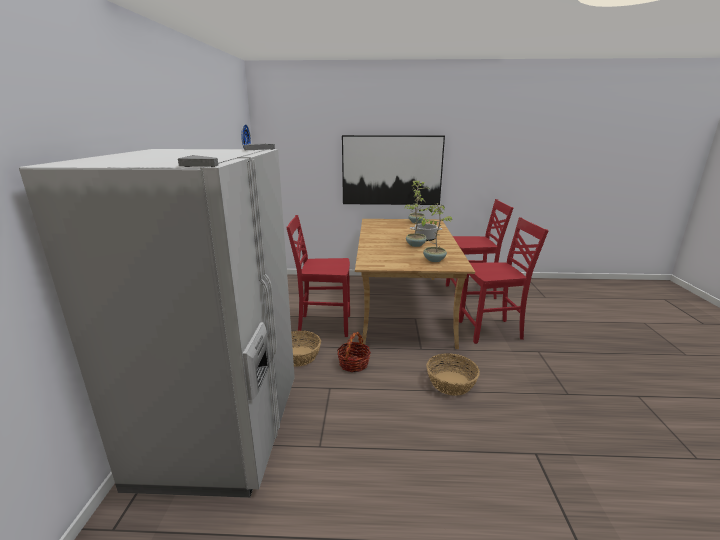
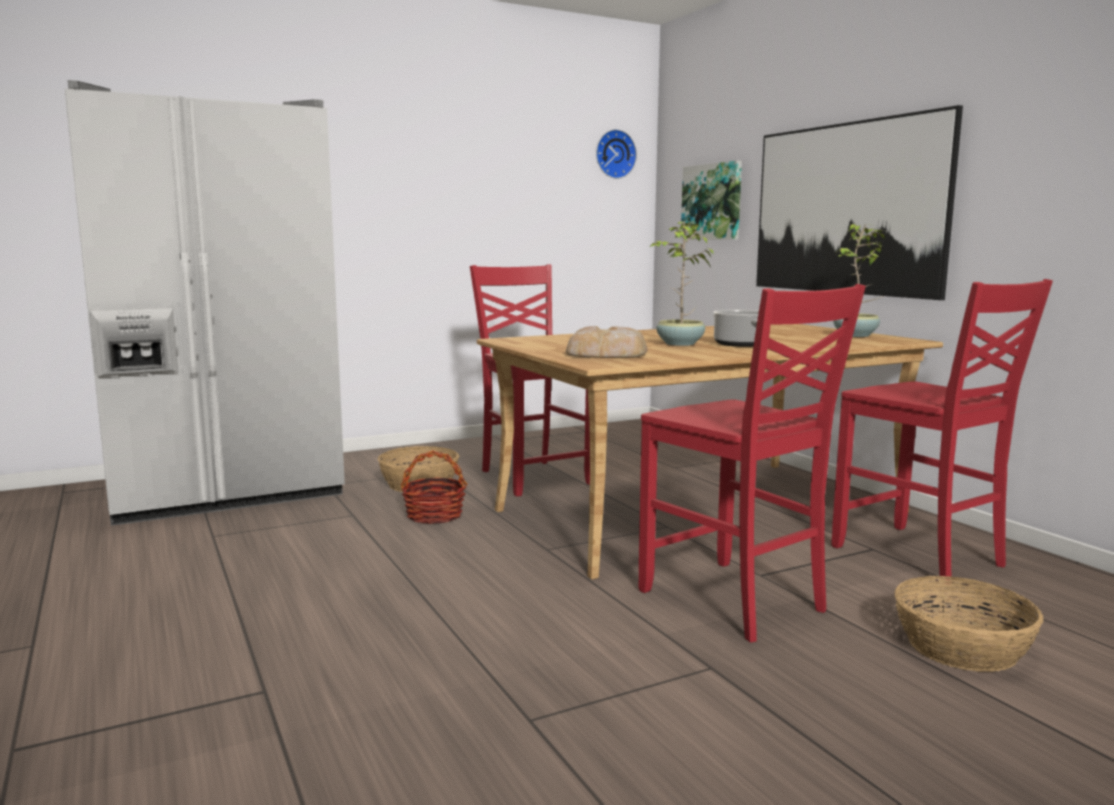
camera: 60 degrees right, 10 degrees down
potted plant [418,203,452,262] -> bread [566,326,648,358]
basket [426,353,480,396] -> basket moved to [894,576,1044,672]
none -> picture [681,161,742,240]

